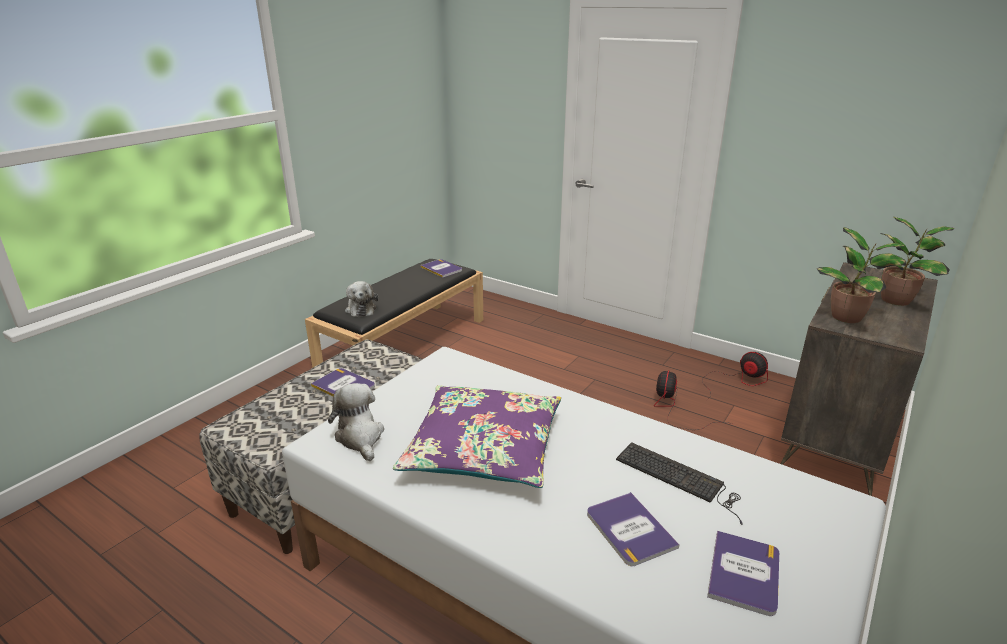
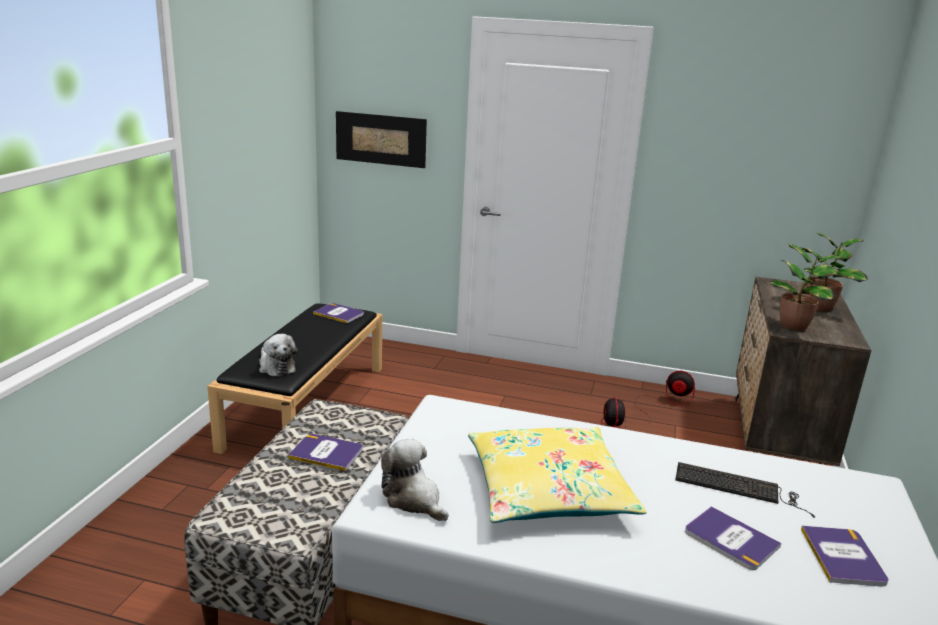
camera: 20 degrees left, 5 degrees down
purple pillow [393,385,561,488] -> yellow pillow [468,427,646,523]
none -> picture [336,111,427,168]

